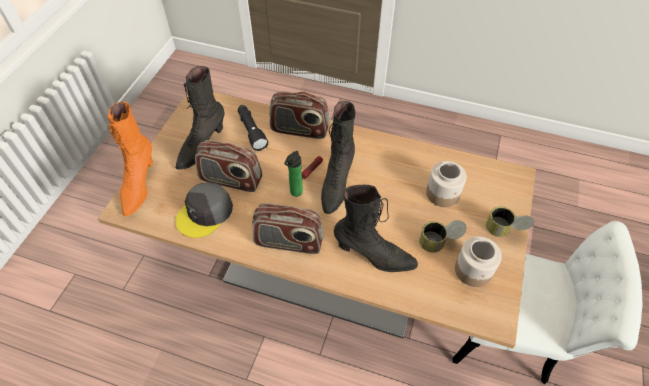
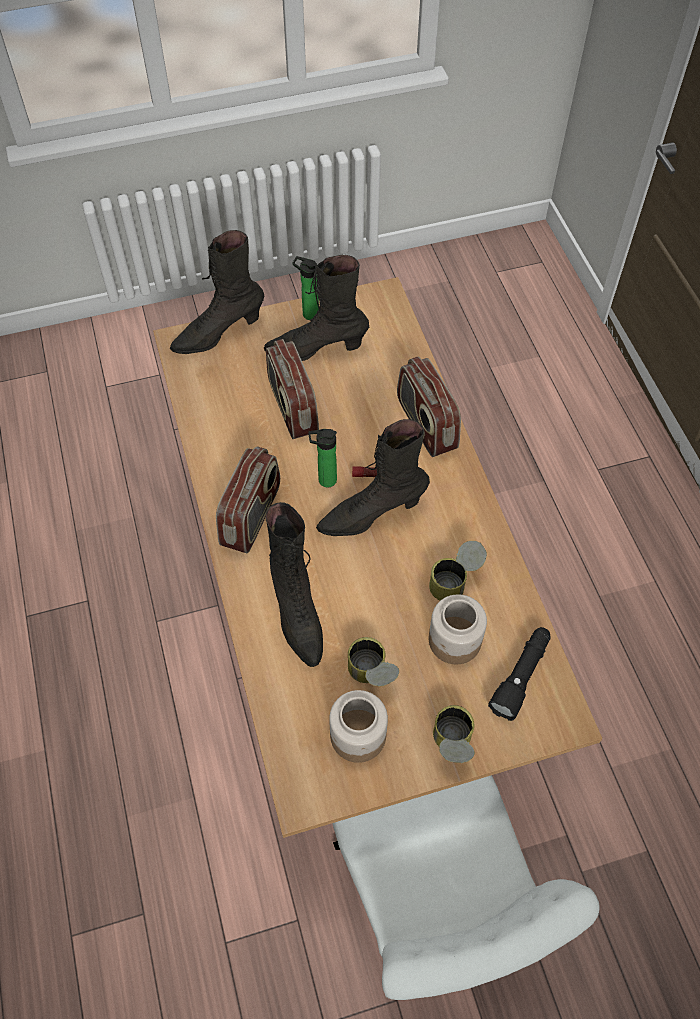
camera: 55 degrees right, 5 degrees up
orange boot [108,102,153,216] -> black boot [170,230,264,354]
grey cap [175,182,233,238] -> none
black flashlight [238,105,268,151] -> black flashlight moved to [488,627,550,721]
radio [252,203,324,254] -> radio turned 135 degrees counterclockwise [216,446,280,554]
none -> bottle [293,256,319,320]
none -> can [429,541,487,601]

